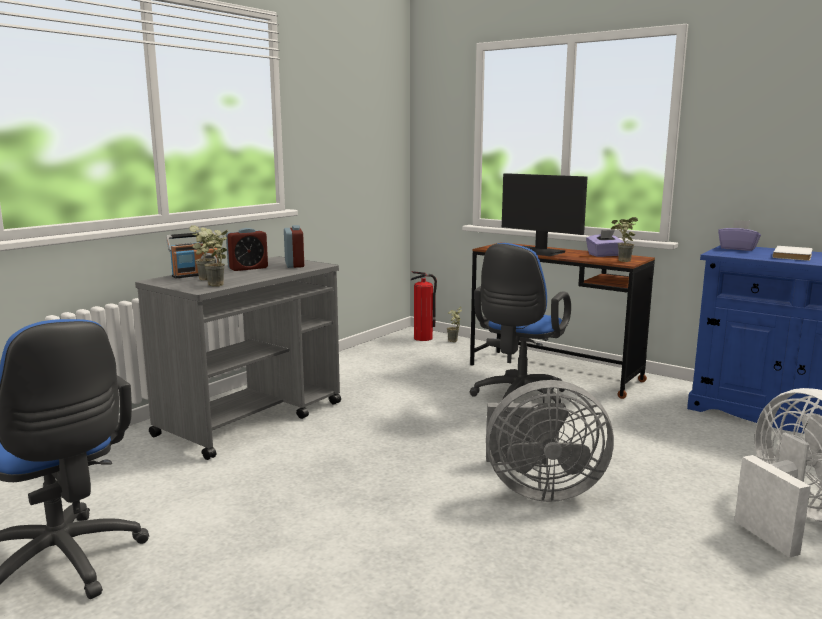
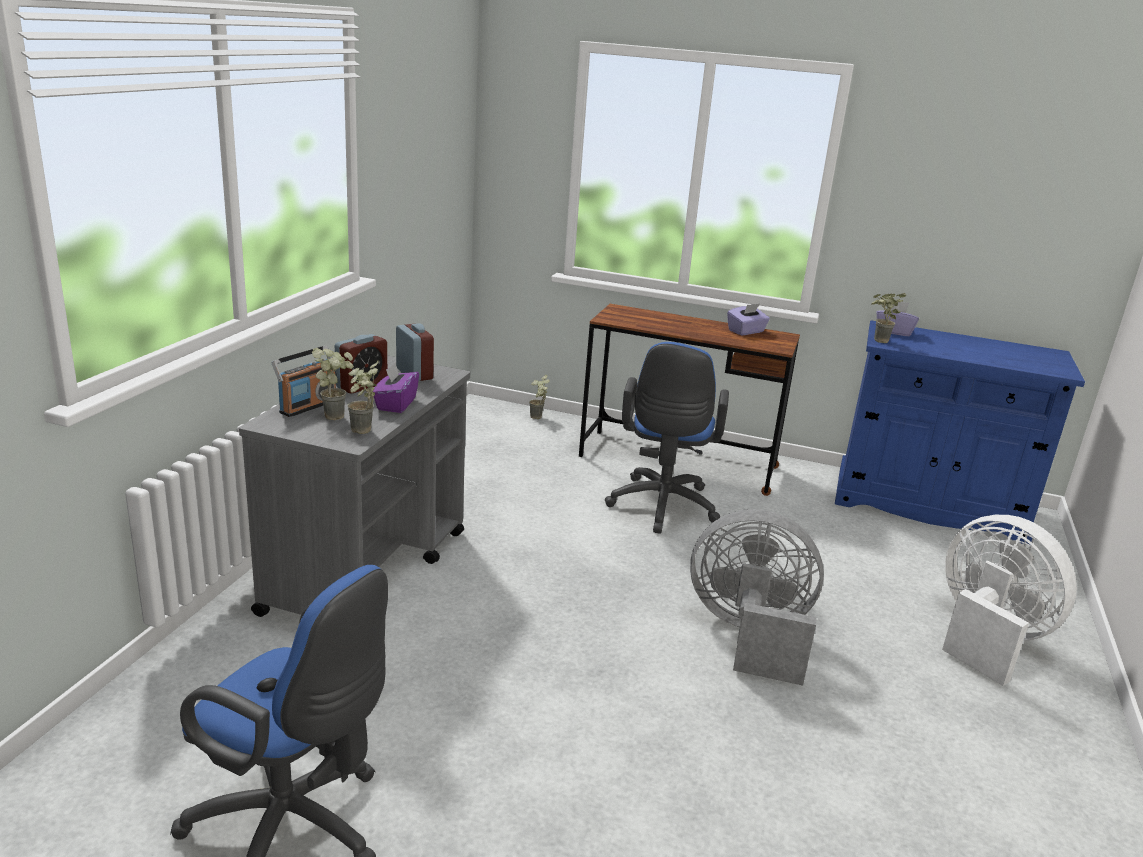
camera: 20 degrees left, 10 degrees up
fire extinguisher [411,271,437,341] -> none
grey fan [486,380,614,502] -> grey fan turned 150 degrees counterclockwise [690,509,824,686]
monitor [502,173,587,256] -> none
potted plant [611,217,638,262] -> potted plant moved to [871,293,906,343]
white book [773,246,813,261] -> none
none -> purple tissue box [373,363,419,413]

